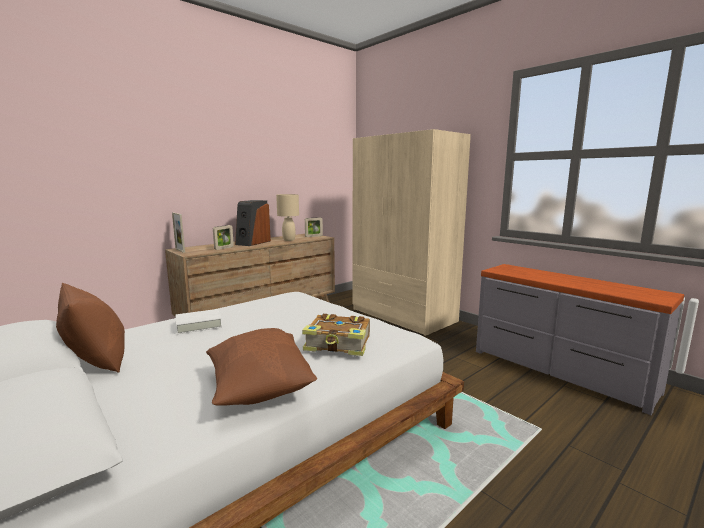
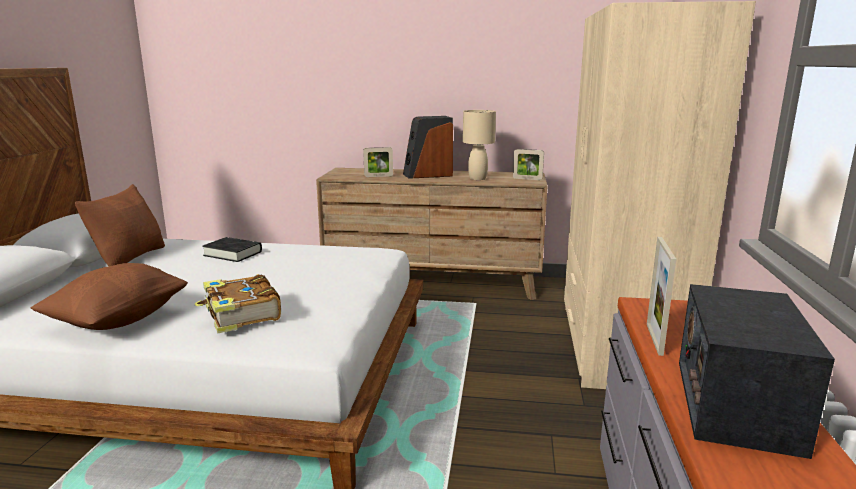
camera: 50 degrees right, 5 degrees up
picture frame [172,212,185,253] -> picture frame moved to [647,237,677,356]
white book [176,309,222,334] -> black book [202,237,262,262]
none -> radio [679,284,835,459]

